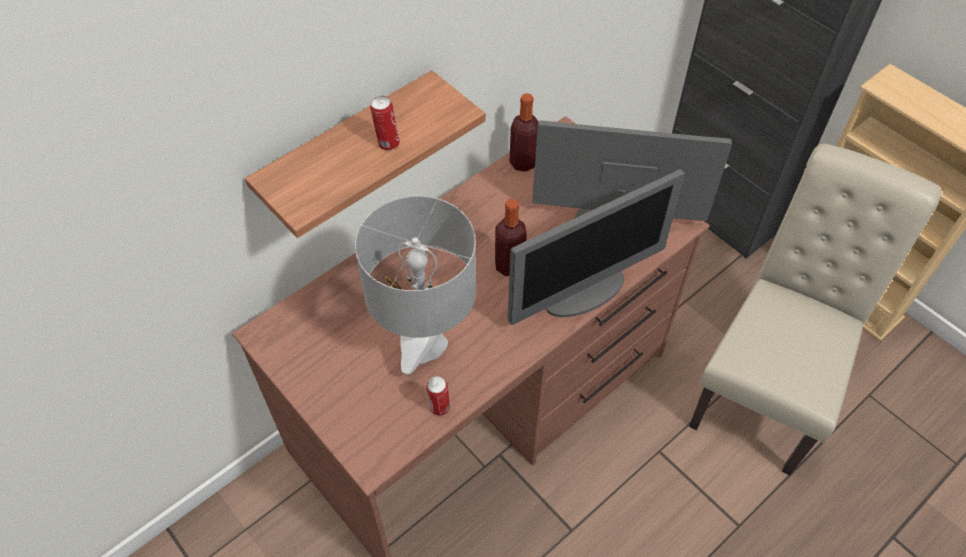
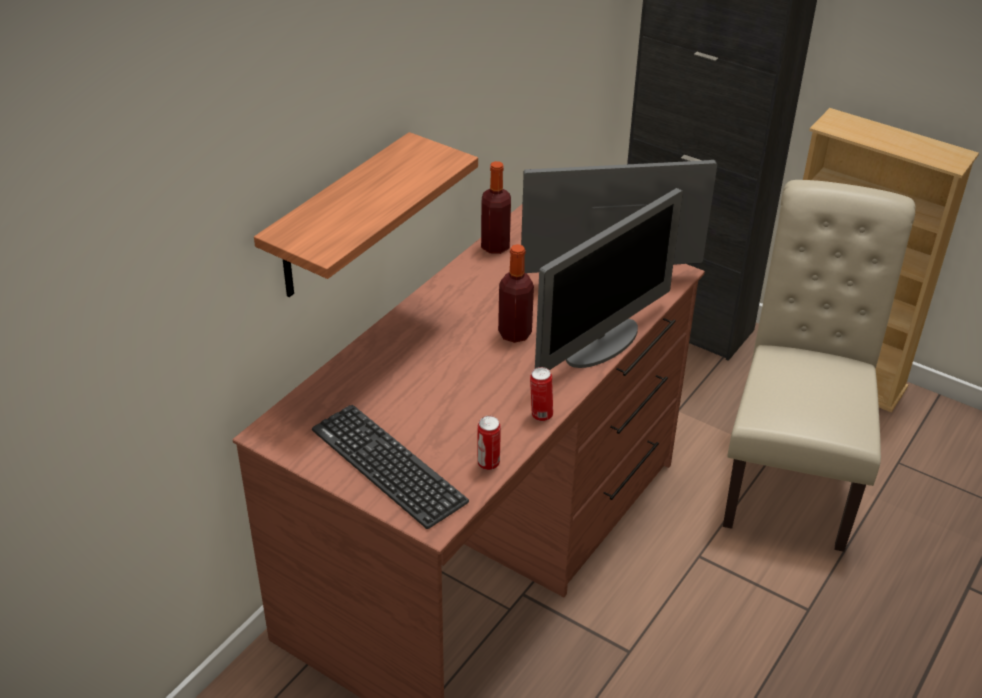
camera: 15 degrees left, 15 degrees down
grey table lamp [355,196,476,374] -> none
can [370,96,400,151] -> can moved to [530,367,553,421]
none -> keyboard [312,405,469,529]

